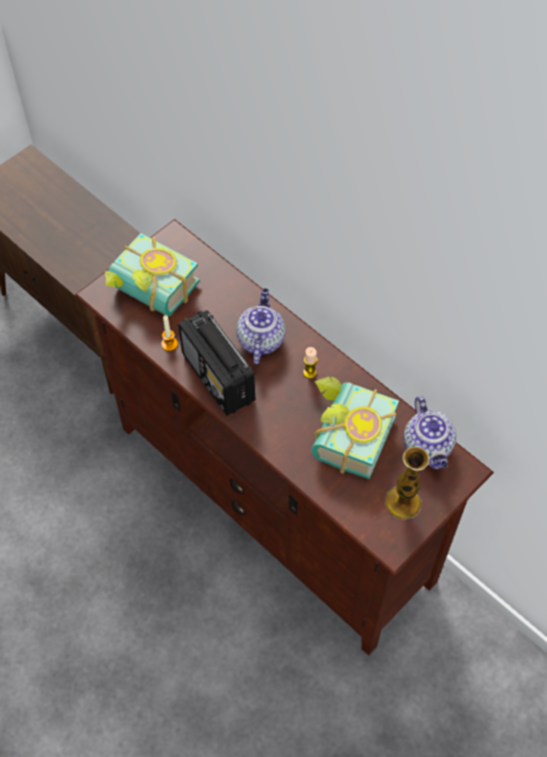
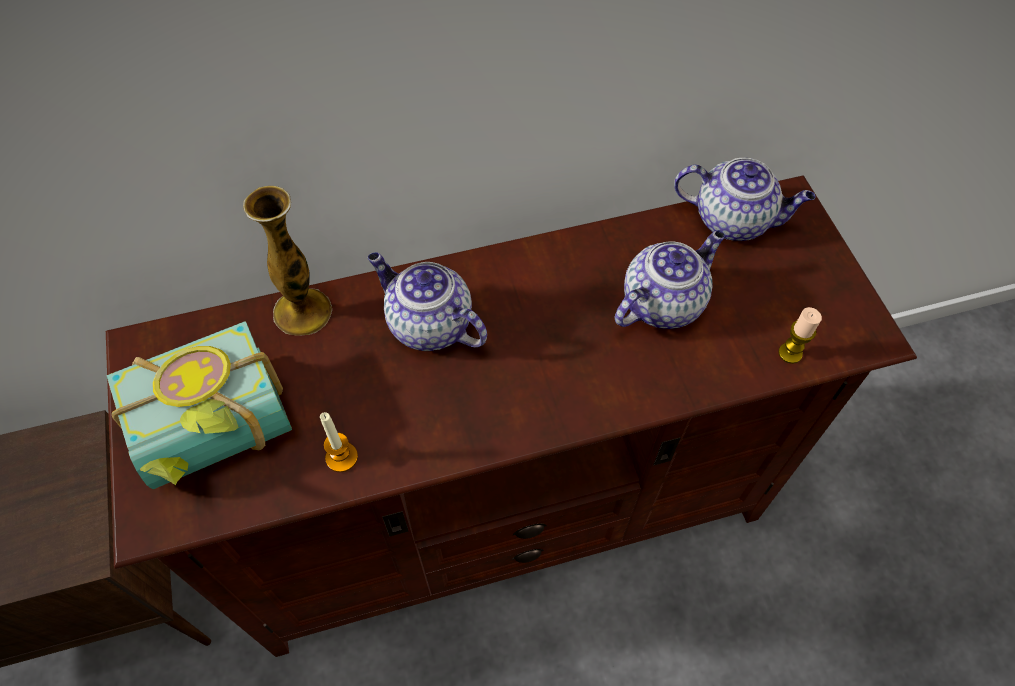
camera: 60 degrees left, 0 degrees up
radio [178,310,255,416] -> none
candle [303,347,318,379] -> candle moved to [778,307,822,364]
book [311,377,399,479] -> teapot [615,230,725,329]
vase [385,447,430,520] -> vase moved to [243,186,332,336]

